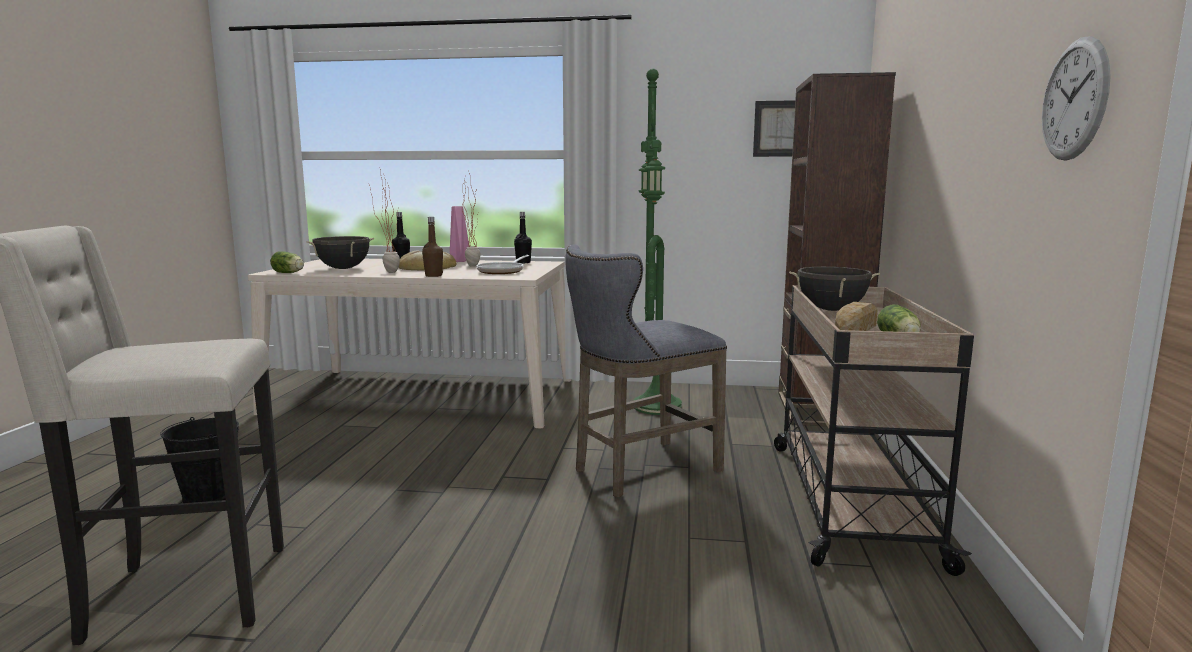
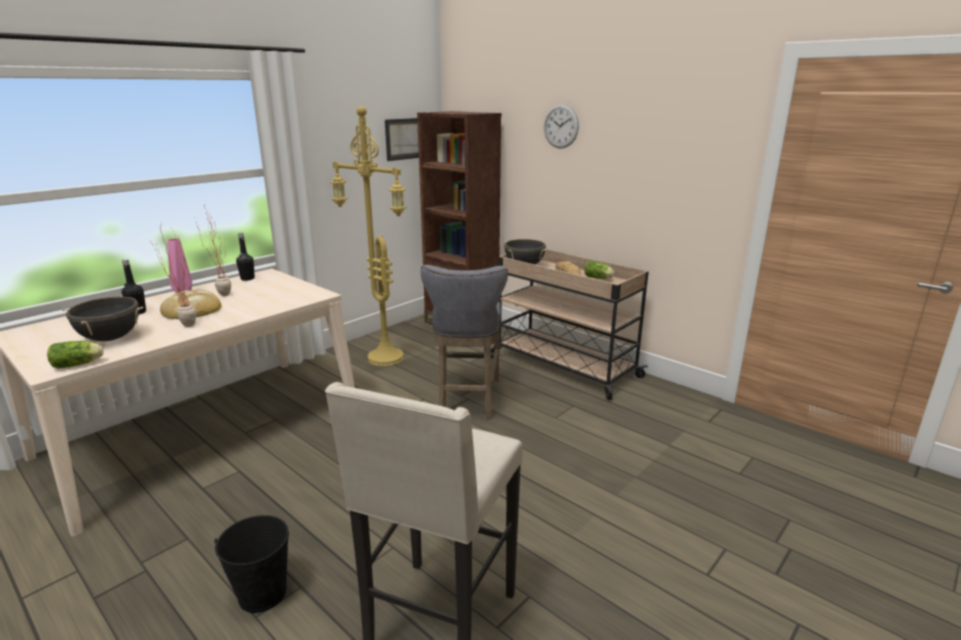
camera: 55 degrees left, 10 degrees up
brown bottle [422,217,443,277] -> none
frying pan [476,255,529,274] -> none
green floor lamp [633,68,682,415] -> yellow floor lamp [330,106,406,367]
wall clock [1042,36,1111,161] -> wall clock moved to [544,104,579,149]

